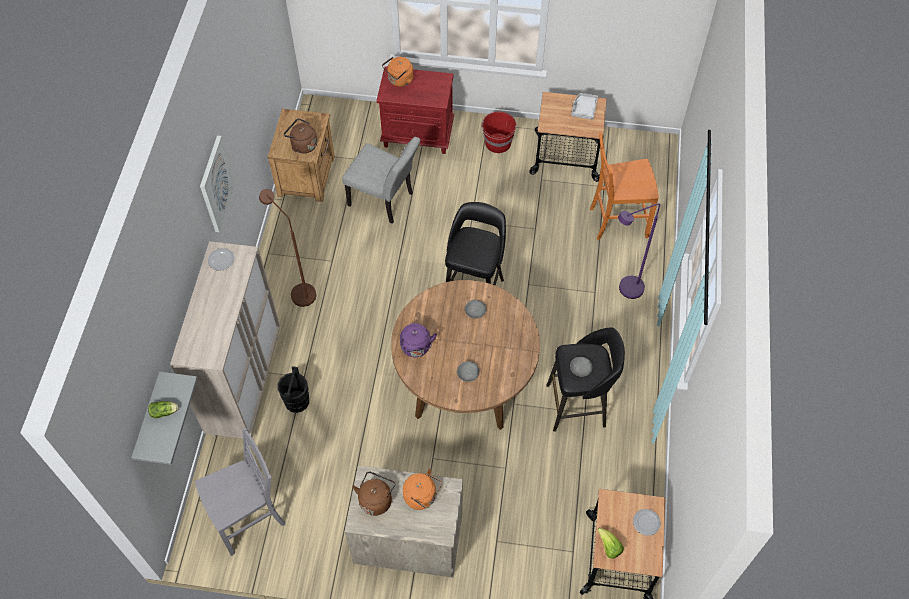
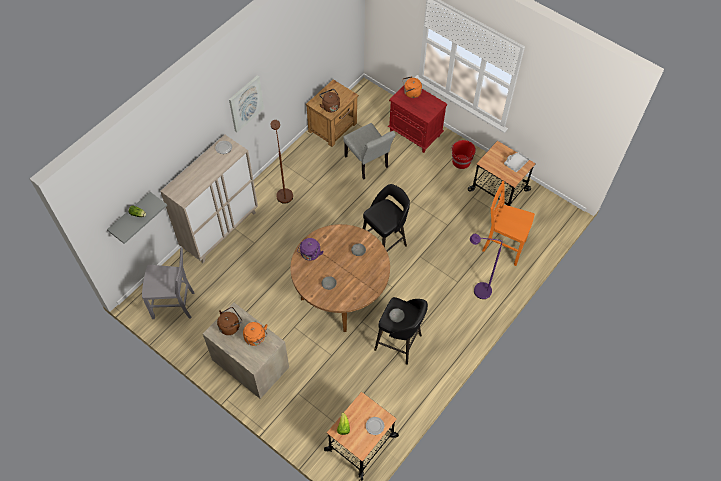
camera: 30 degrees right, 0 degrees up
black bucket [278,366,309,413] -> none

